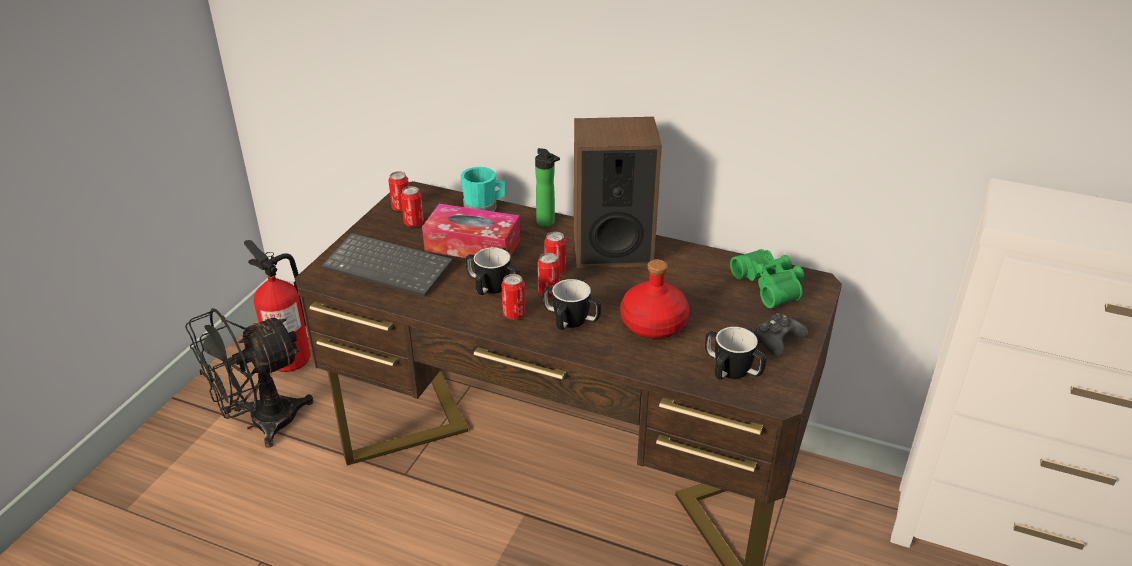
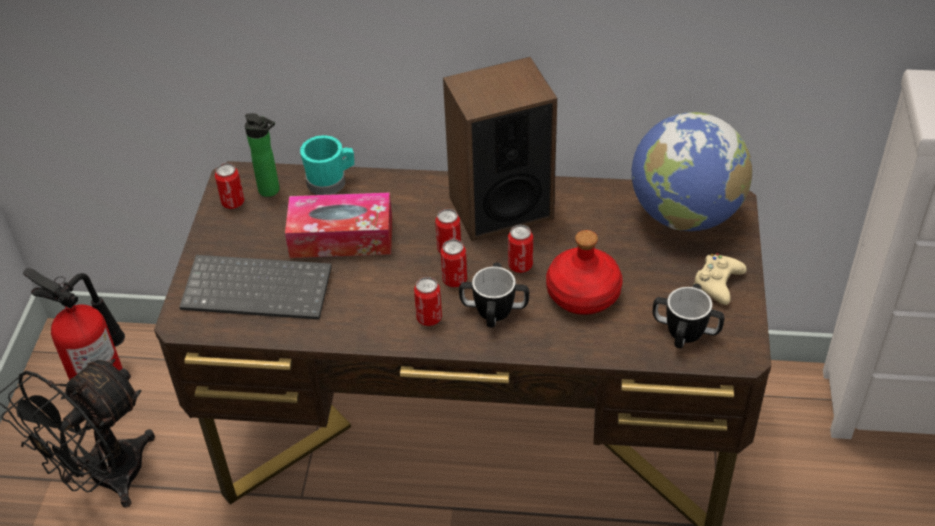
camera: 15 degrees left, 10 degrees up
can [401,186,424,227] -> can moved to [508,225,533,273]
mug [466,247,520,295] -> none
bottle [535,148,560,227] -> bottle moved to [245,113,280,197]
green binoculars [730,249,804,308] -> globe [632,112,752,231]
black game controller [755,313,808,357] -> beige game controller [694,253,747,305]

